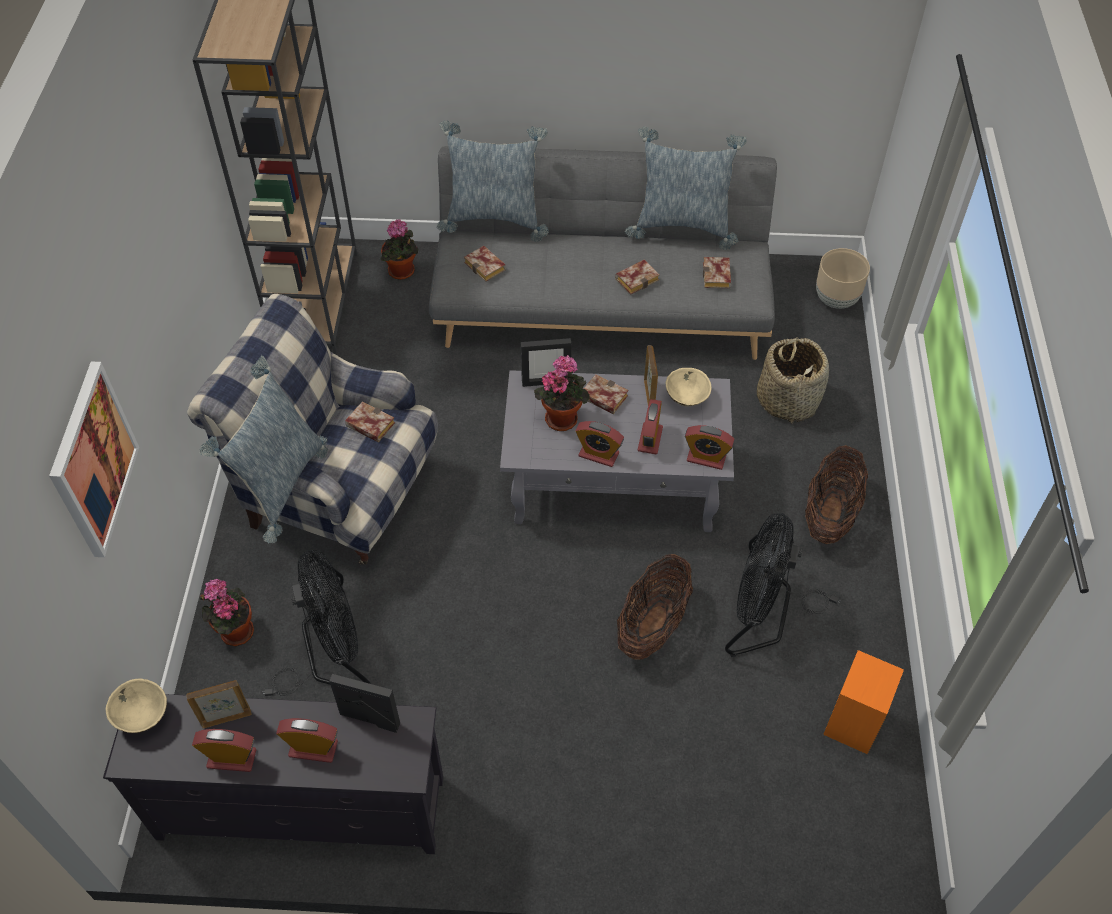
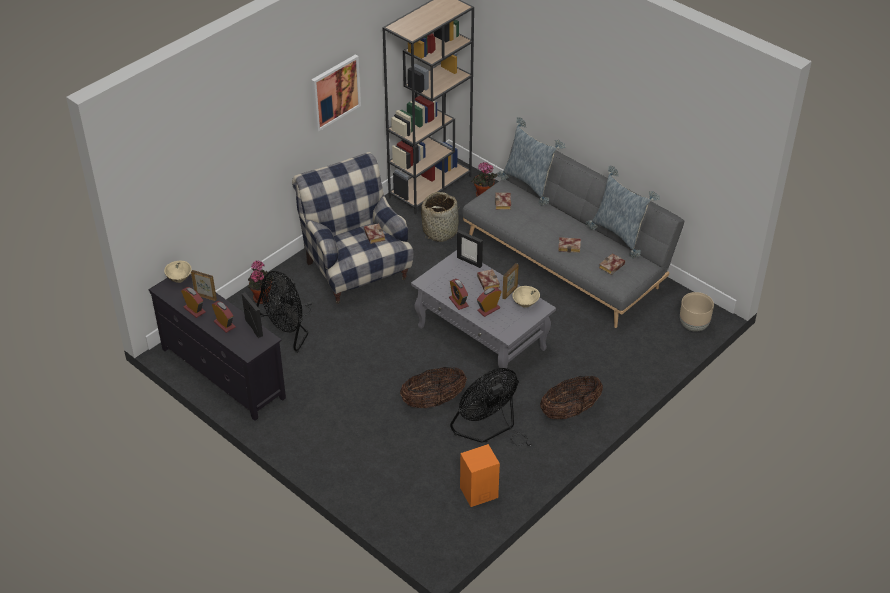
camera: 40 degrees right, 10 degrees down
picture [49,362,139,557] -> picture moved to [311,54,361,131]
pillow [199,355,329,543] -> none
black fan [262,549,371,696] -> black fan turned 120 degrees clockwise [256,271,312,353]
potted plant [534,355,590,431] -> none
alarm clock [685,425,735,470] -> none
basket [757,338,829,424] -> basket moved to [421,192,459,242]

